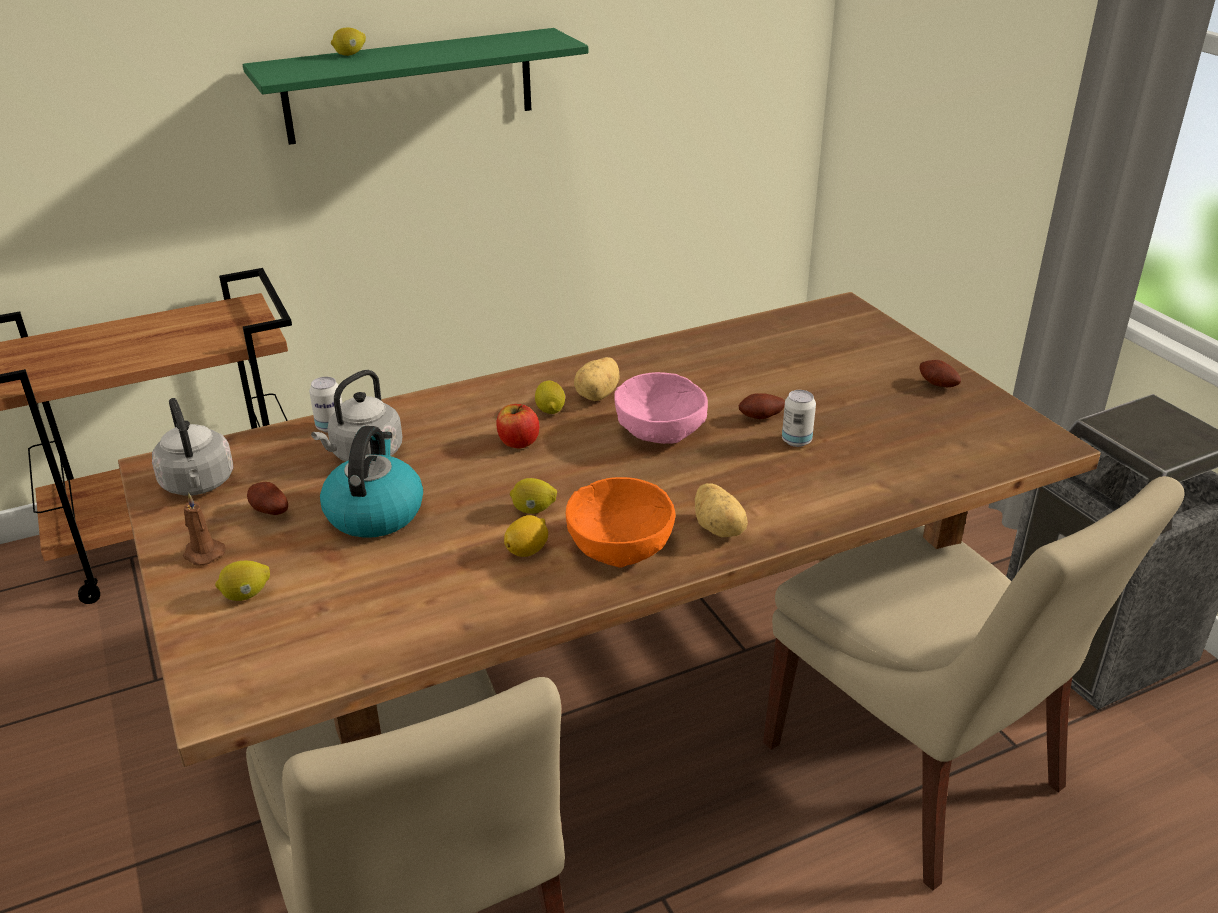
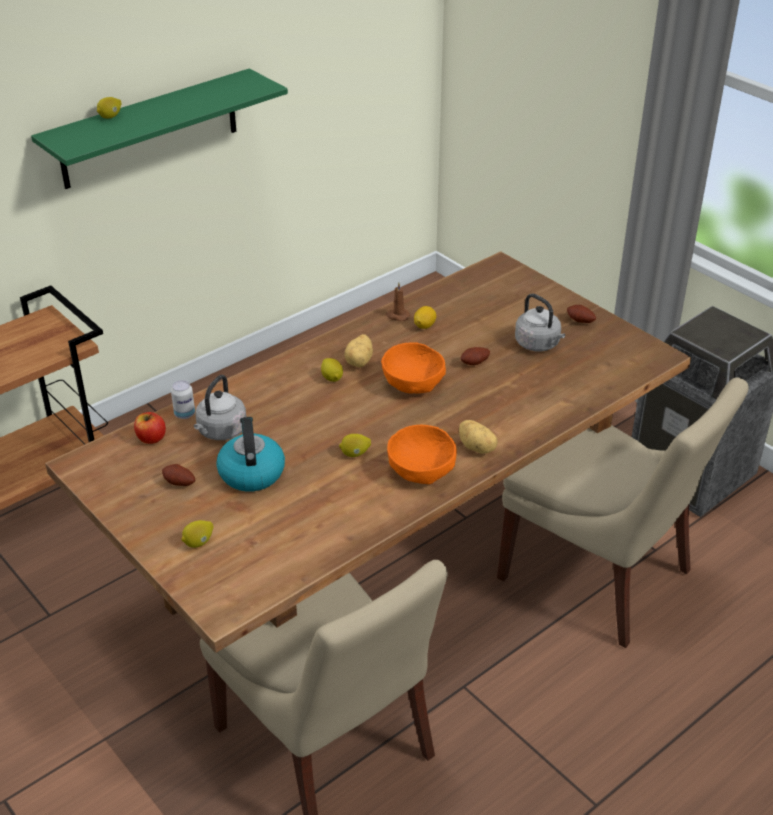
camera: 15 degrees left, 5 degrees up
grey kettle [152,398,234,495] -> grey kettle moved to [515,293,565,352]
brown candle [183,493,226,565] -> brown candle moved to [386,282,410,321]
apple [496,404,539,448] -> apple moved to [134,412,166,444]
lemon [504,515,548,557] -> lemon moved to [414,306,436,329]
pink bowl [614,372,708,444] -> orange bowl [381,342,446,393]
can [782,390,816,447] -> none

